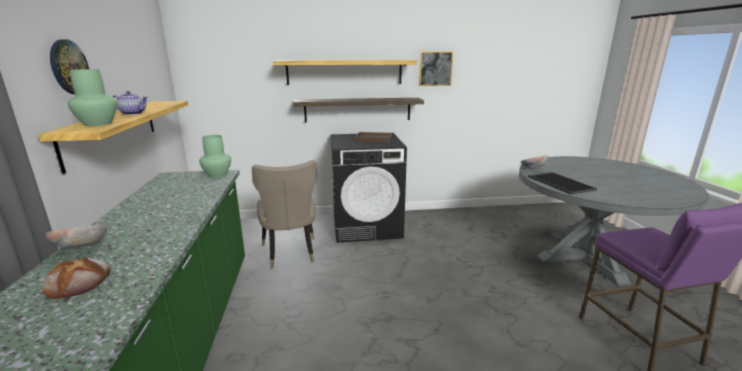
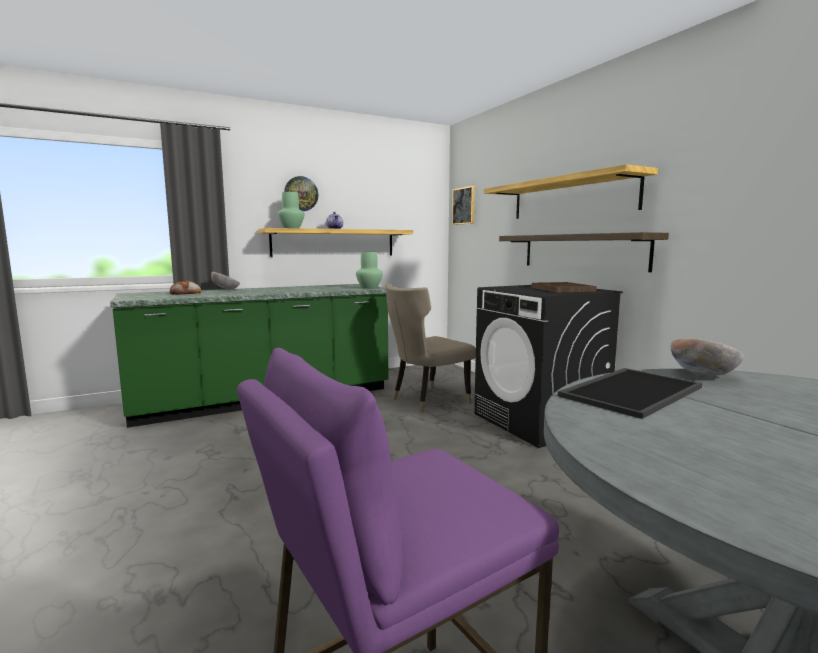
camera: 70 degrees right, 10 degrees down
picture [419,51,454,86] -> picture moved to [452,186,475,225]

